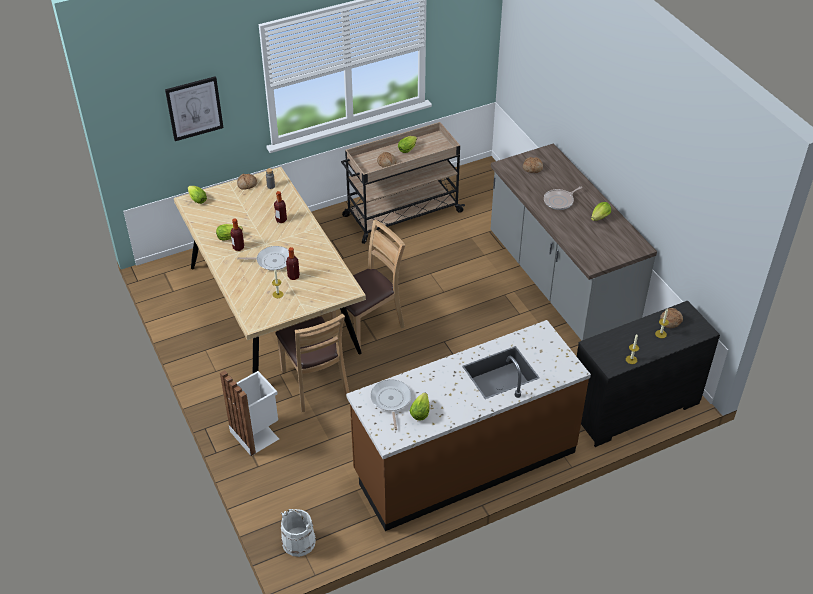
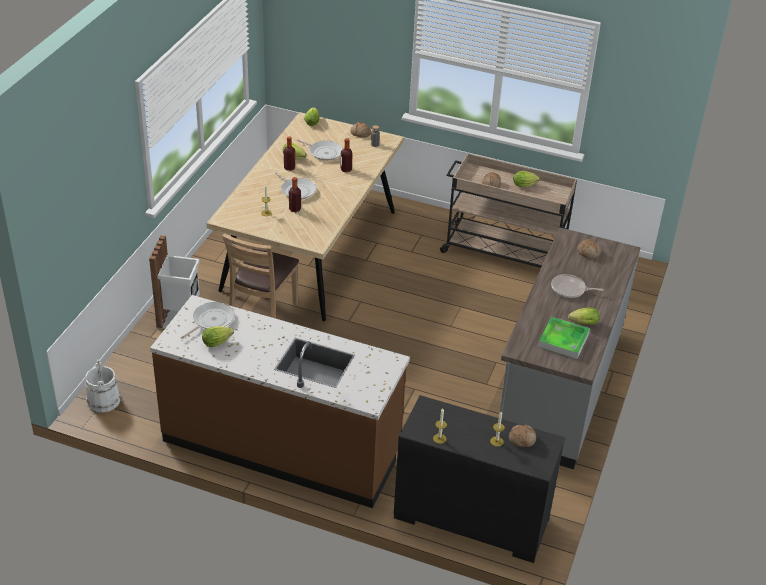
camera: 45 degrees right, 5 degrees down
picture [165,76,223,141] -> none
brown chair [330,219,406,351] -> none
none -> frying pan [296,139,343,161]
none -> tray [538,317,590,359]

